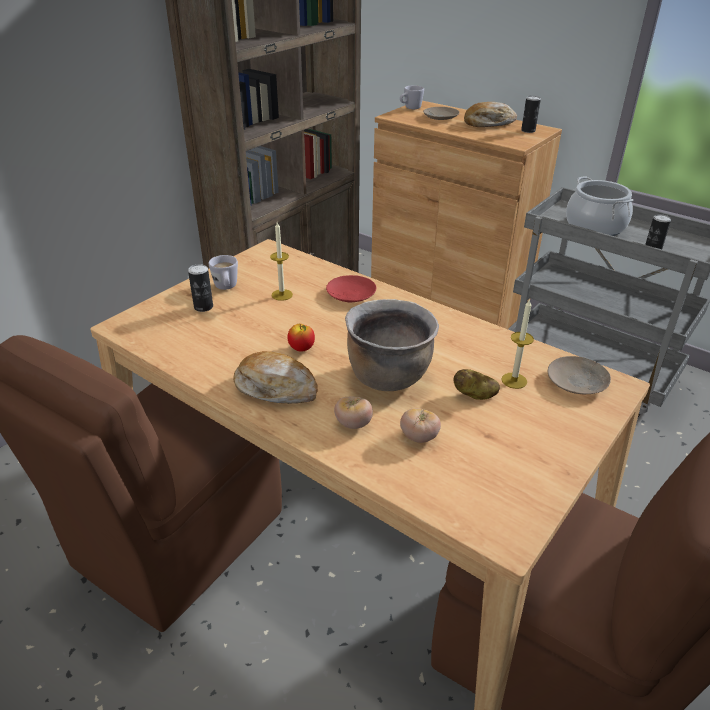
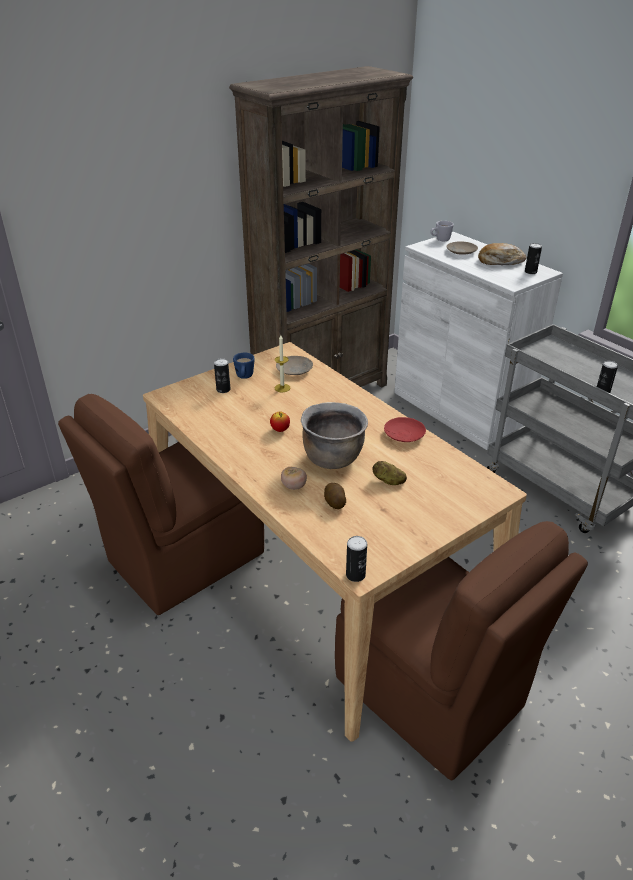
camera: 15 degrees right, 0 degrees up
white mug [209,255,238,290] -> blue mug [233,353,255,379]
bread [233,351,318,404] -> none
red plate [326,275,376,302] -> red plate moved to [384,417,426,442]
brown cabinet [371,101,562,329] -> white cabinet [394,232,563,450]
tomato [400,408,441,443] -> potato [324,483,346,509]
candle [501,299,534,389] -> none
beige plate [548,356,611,394] -> beige plate moved to [276,356,313,375]
cooking pot [566,177,634,236] -> none
none -> can [346,536,367,582]

